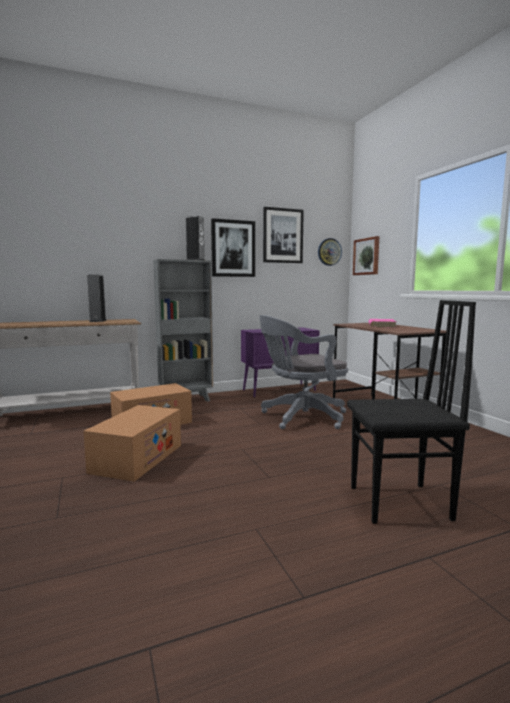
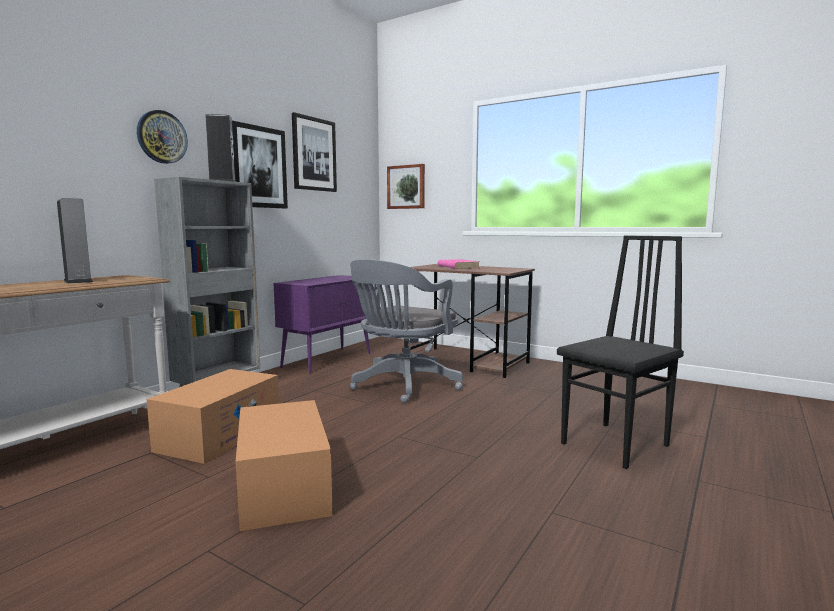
camera: 35 degrees left, 0 degrees up
wall clock [318,238,342,266] -> wall clock moved to [137,110,188,164]

